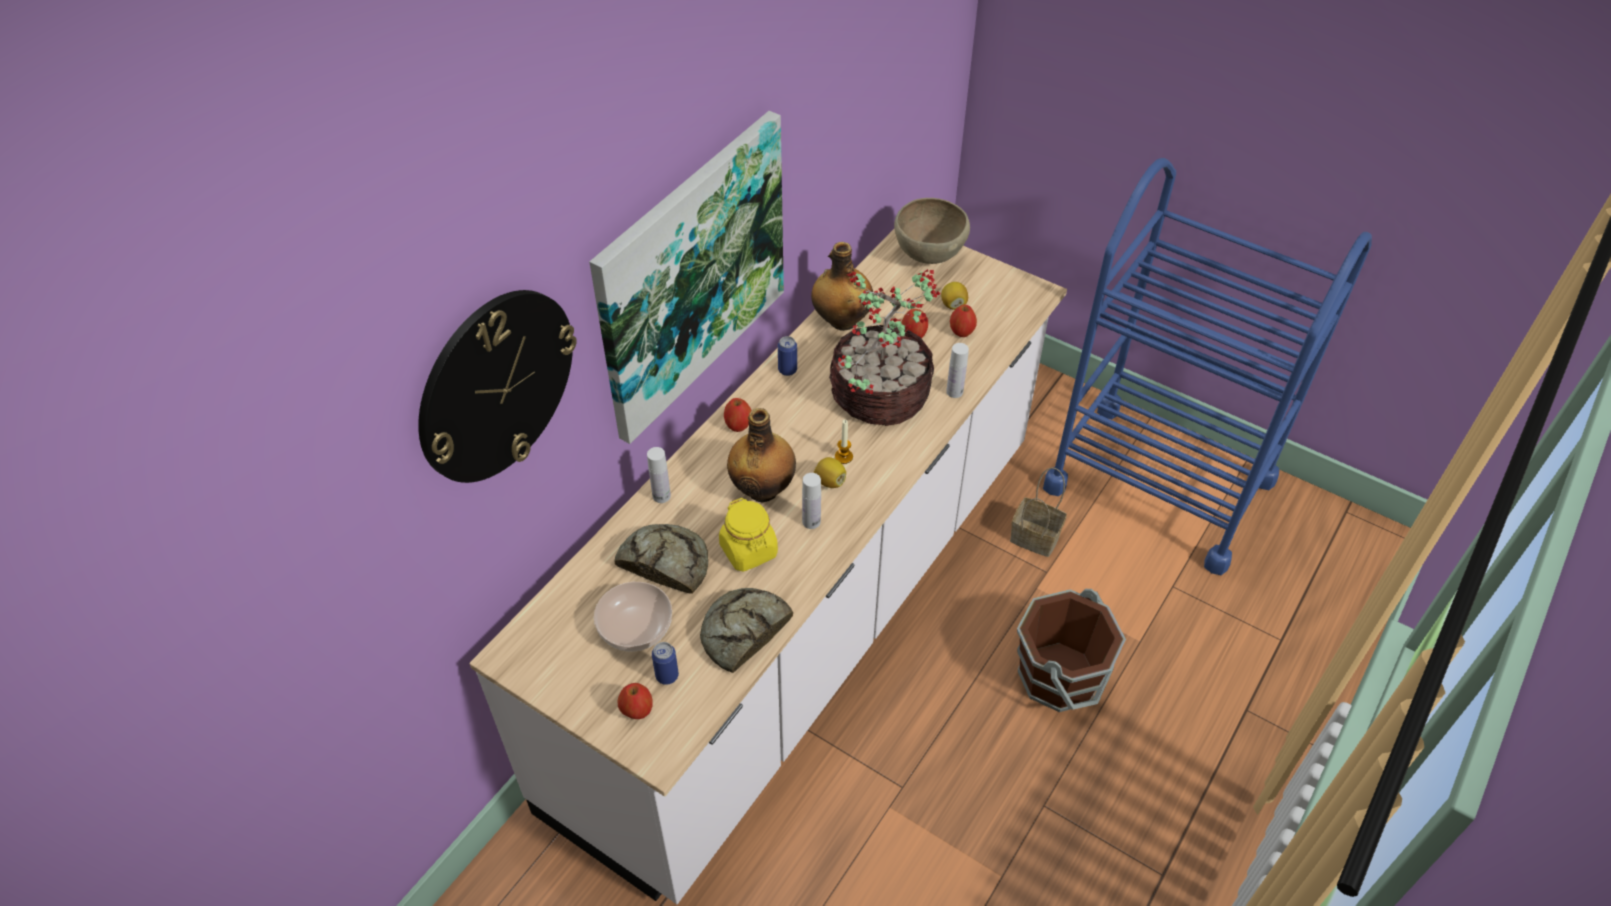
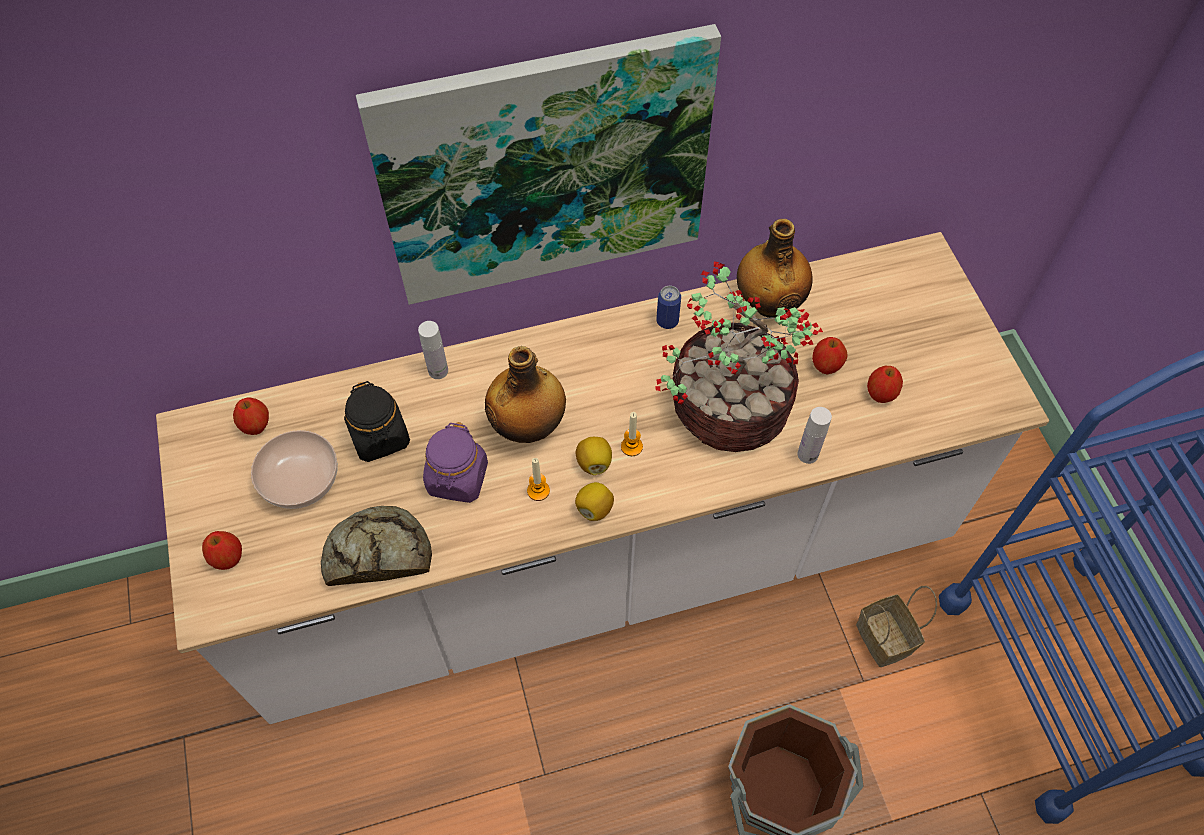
camera: 40 degrees right, 10 degrees up
wall clock [418,290,577,483] -> none
bread [614,524,708,594] -> black jar [344,381,410,462]
can [652,642,679,685] -> none
yellow jar [719,498,778,572] -> purple jar [423,422,488,503]
apple [724,398,752,432] -> apple moved to [233,397,269,435]
white bottle [802,473,821,529] -> candle [527,458,550,501]
brown bowl [894,198,970,264] -> none
lemon [941,282,968,310] -> lemon moved to [575,482,614,521]

